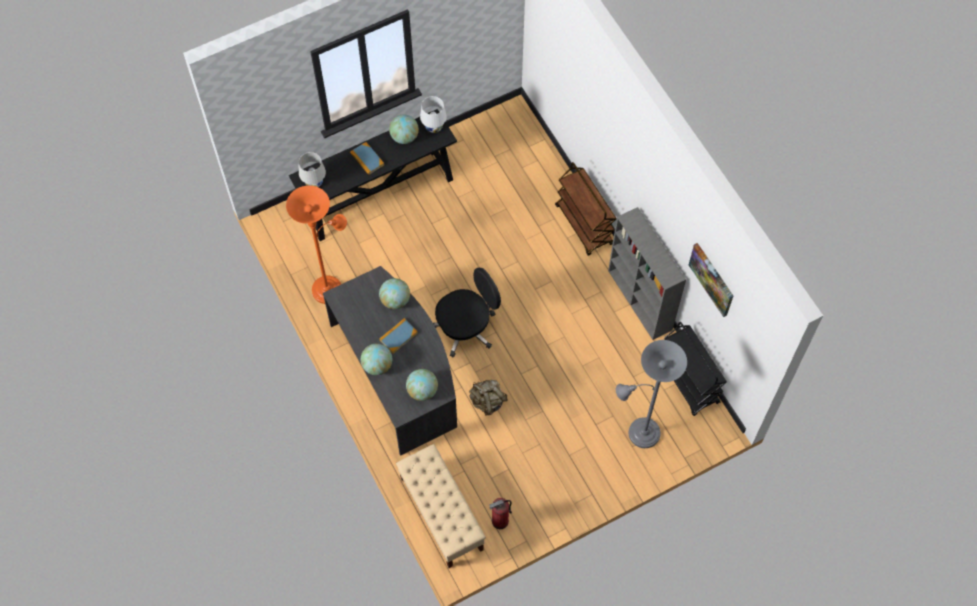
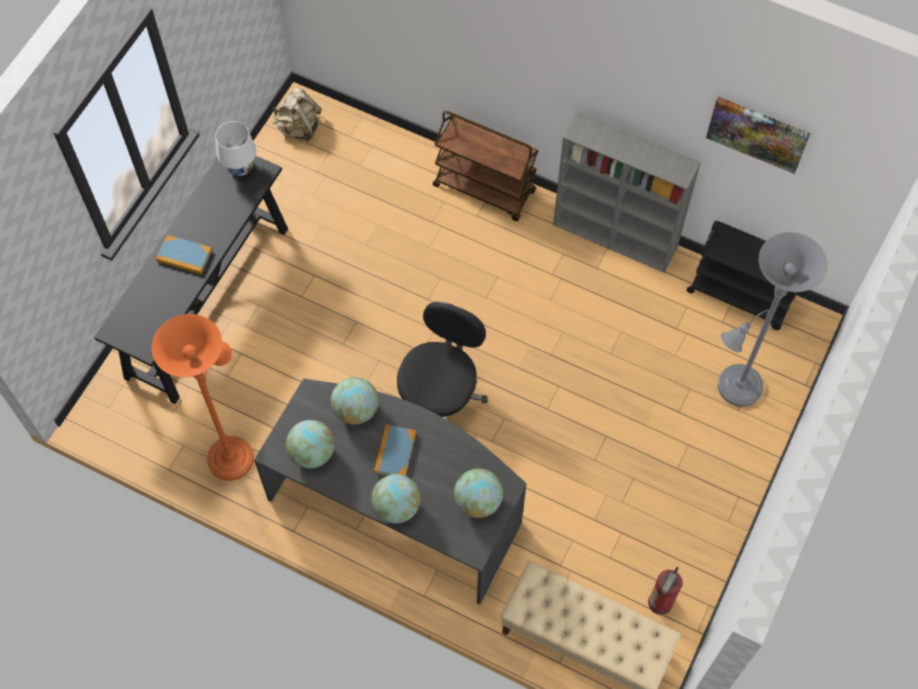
camera: 35 degrees left, 0 degrees up
white table lamp [299,152,326,187] -> none
globe [389,114,419,144] -> globe moved to [286,420,335,468]
beige backpack [469,380,508,416] -> beige backpack moved to [272,88,322,142]

